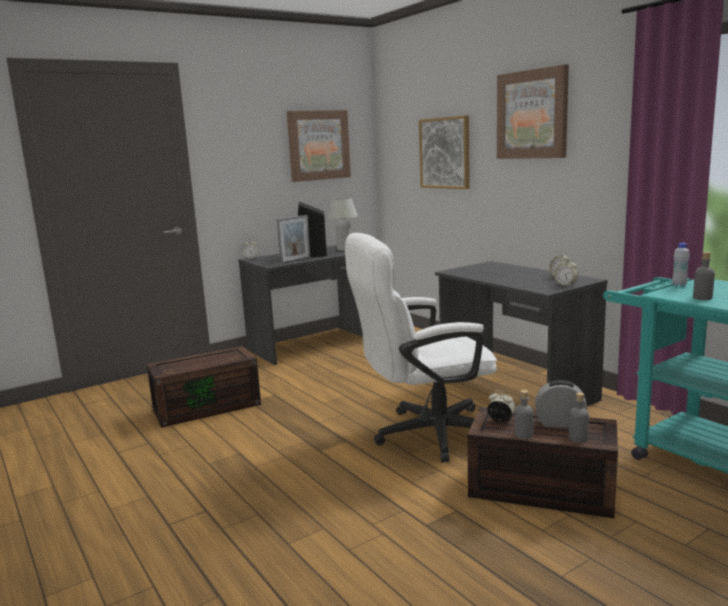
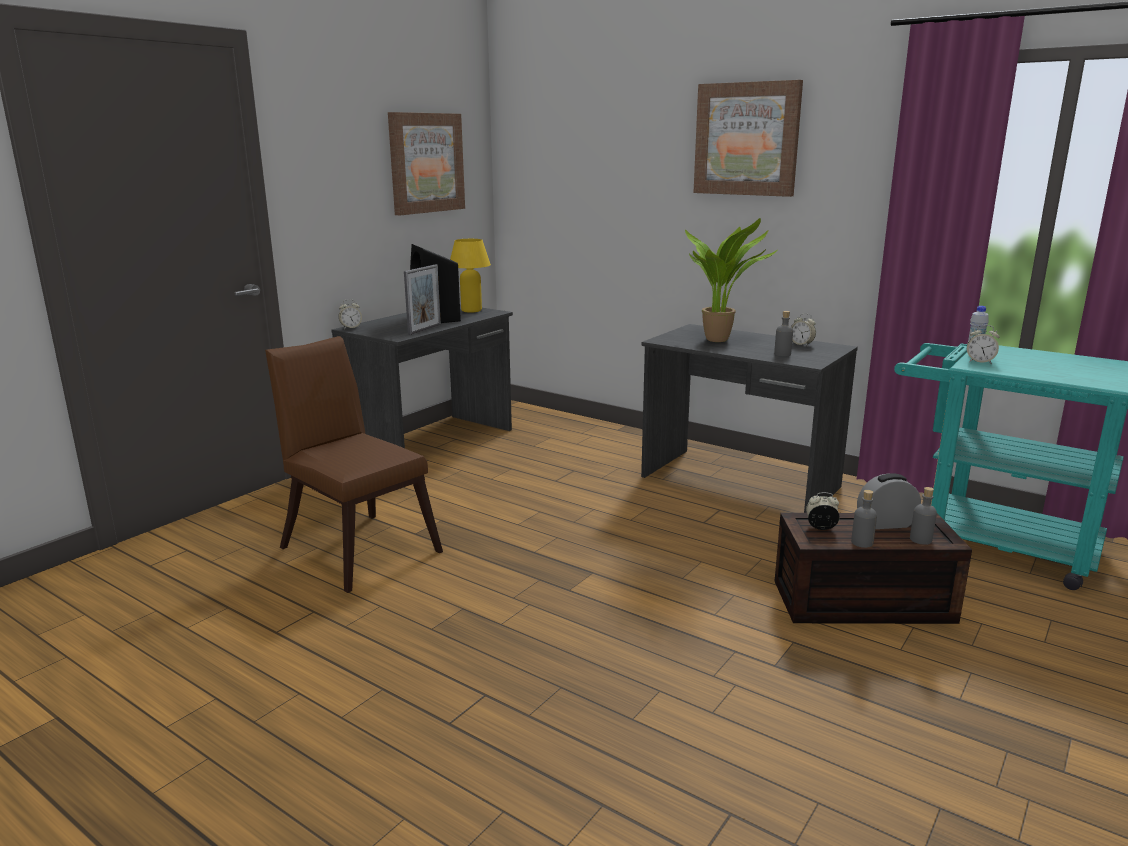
camera: 20 degrees left, 5 degrees up
brown storage box [147,346,261,428] -> brown chair [265,336,443,593]
white table lamp [327,198,358,251] -> yellow table lamp [450,239,491,313]
white office chair [345,233,497,462] -> none
picture [419,115,470,189] -> none
alarm clock [554,258,578,286] -> alarm clock moved to [967,325,999,364]
grey bottle [693,252,715,300] -> grey bottle moved to [774,311,793,357]
none -> potted plant [685,218,777,342]

